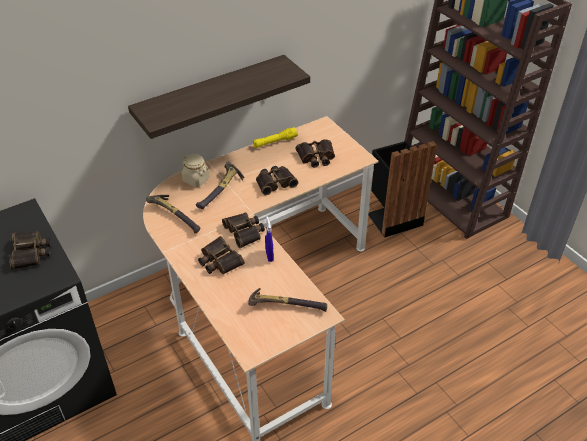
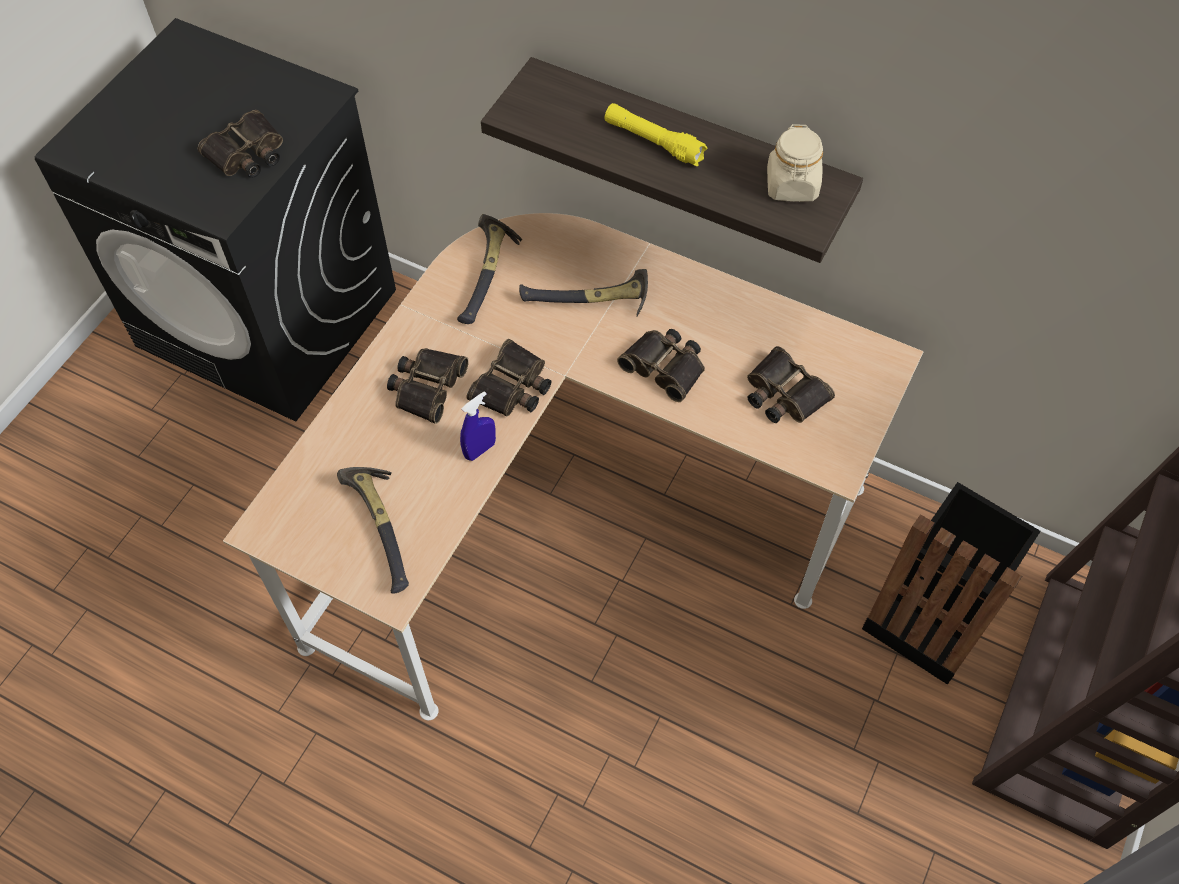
camera: 60 degrees right, 15 degrees up
beige jar [182,154,210,187] -> beige jar moved to [767,124,823,202]
yellow flashlight [253,127,298,148] -> yellow flashlight moved to [605,103,708,166]

